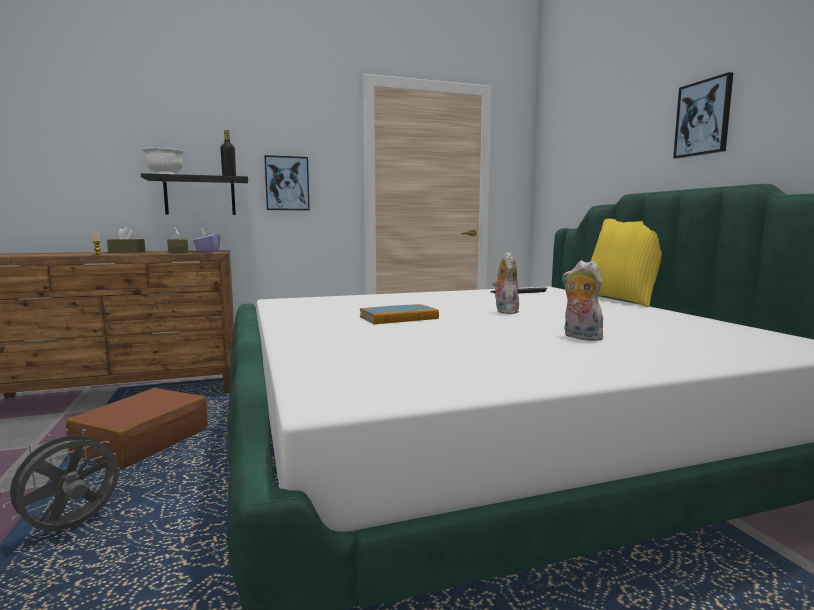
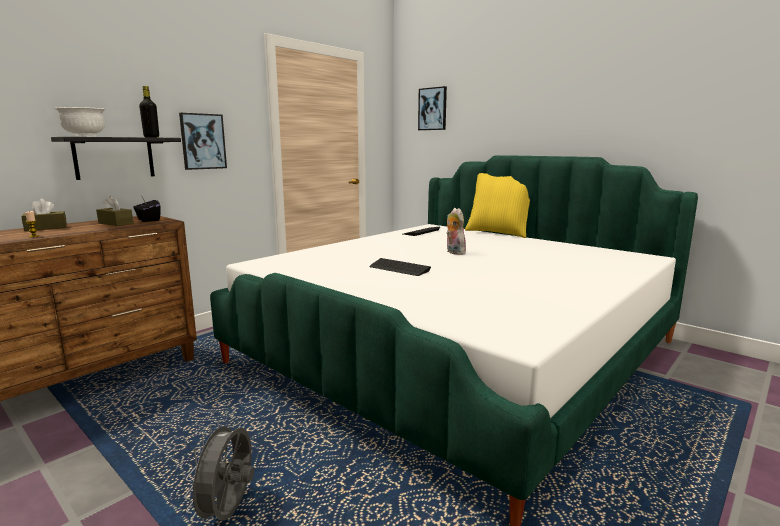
camera: 30 degrees left, 5 degrees up
brown suitcase [66,388,208,468] -> none
purple tissue box [193,228,220,252] -> black tissue box [133,195,160,222]
book [360,304,439,324] -> keyboard [369,258,431,276]
plush toy [562,261,603,341] -> none
picture [673,72,733,159] -> picture moved to [418,86,447,130]

